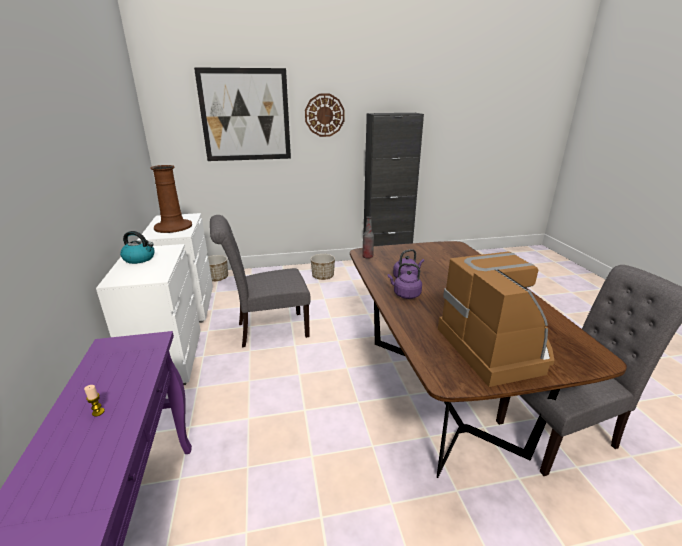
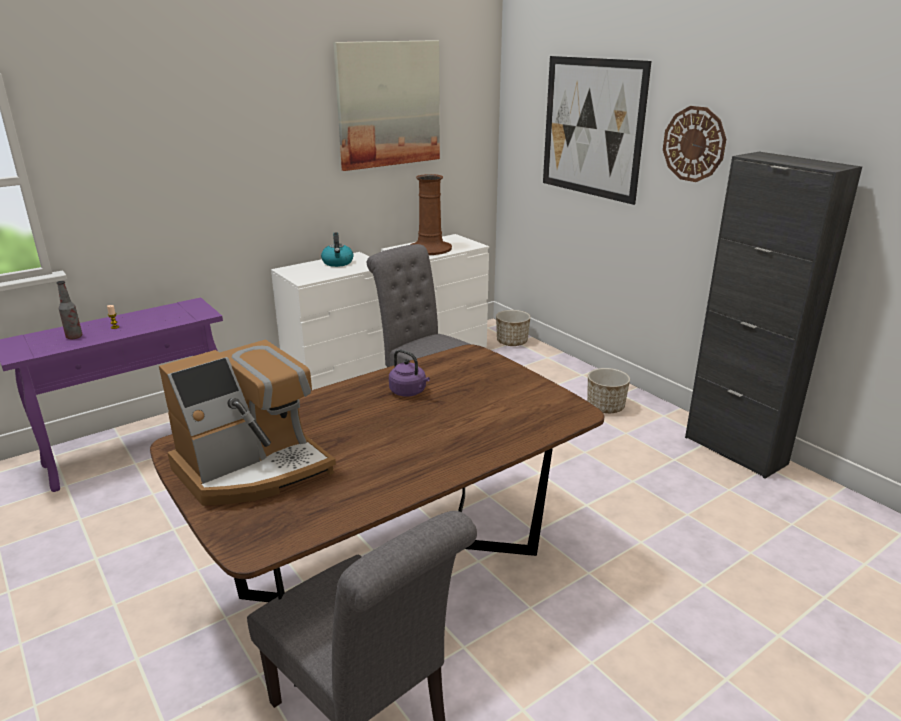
camera: 65 degrees right, 0 degrees up
bottle [362,216,374,259] -> bottle moved to [57,281,83,339]
purple kettle [388,263,422,299] -> none
none -> picture [333,40,440,171]

